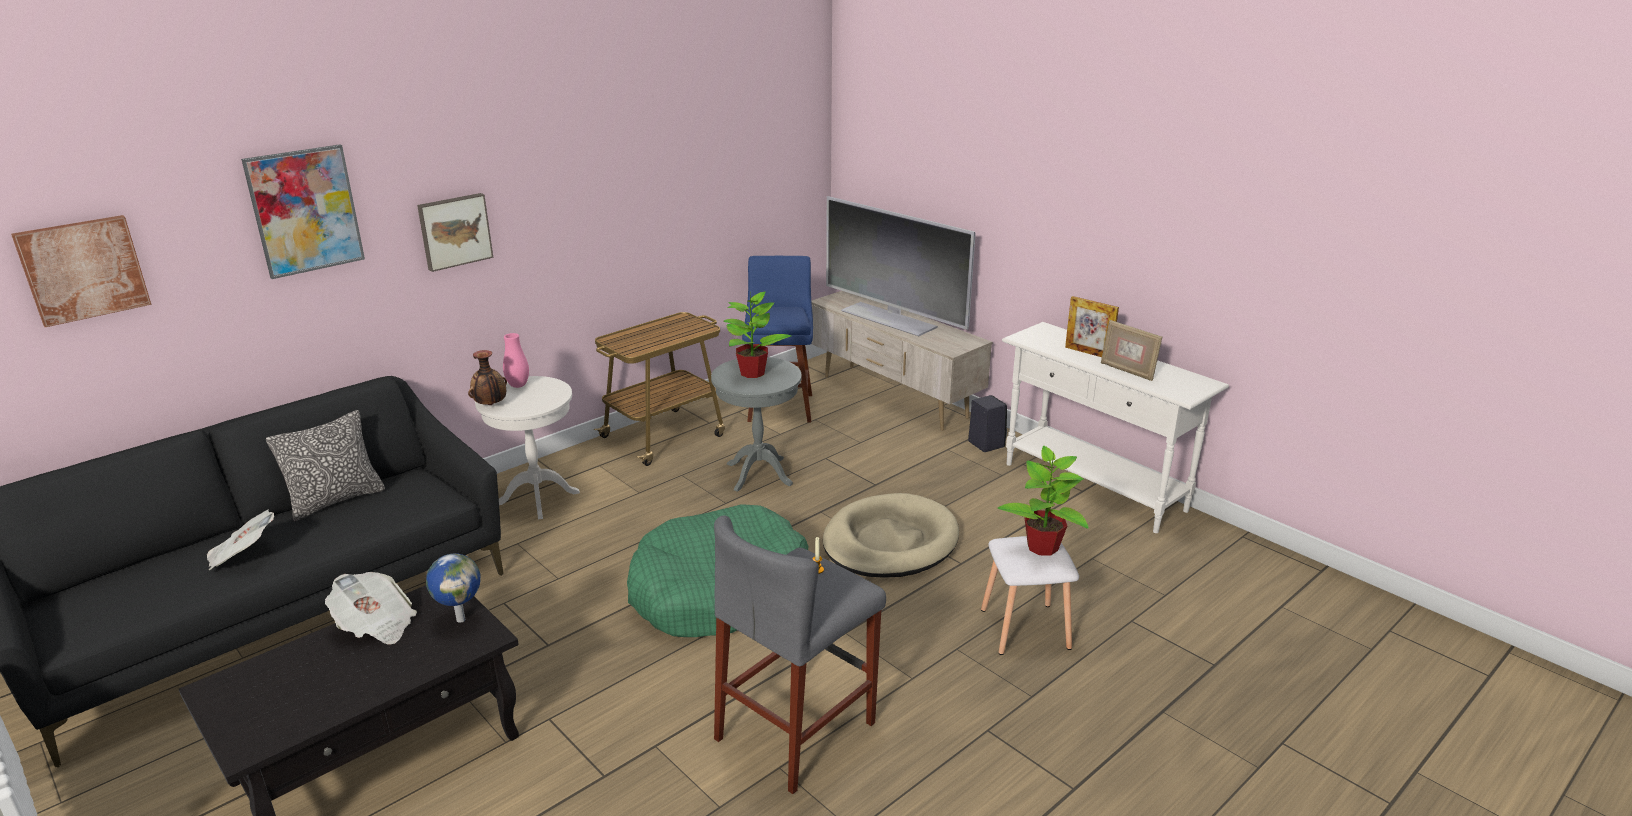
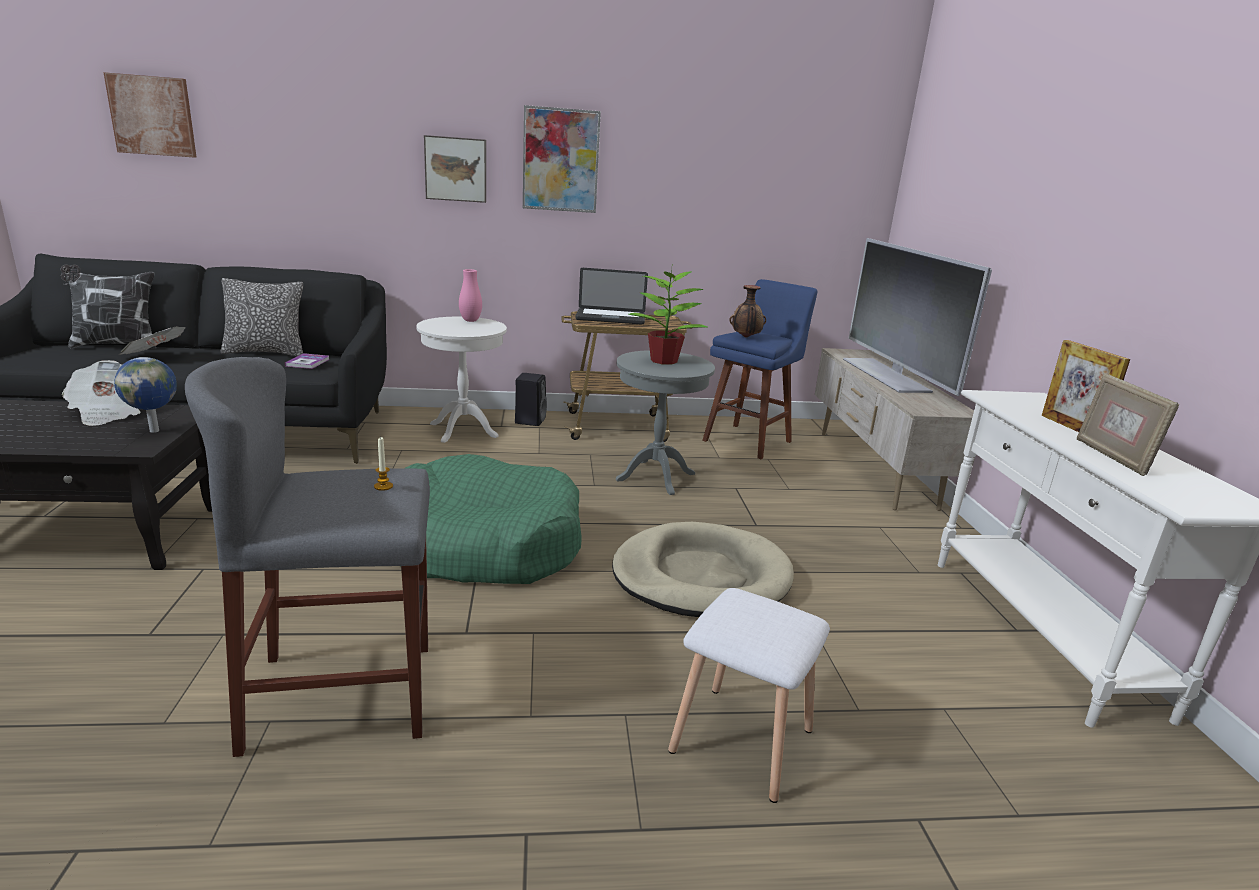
camera: 35 degrees right, 5 degrees down
picture [241,144,365,279] -> picture moved to [523,105,601,213]
vase [468,350,507,405] -> vase moved to [729,285,766,337]
black speaker [968,395,1007,452] -> black speaker moved to [515,373,547,426]
potted plant [997,446,1089,555] -> none
none -> pillow [61,264,156,349]
none -> book [285,353,330,369]
none -> laptop [575,268,648,325]

